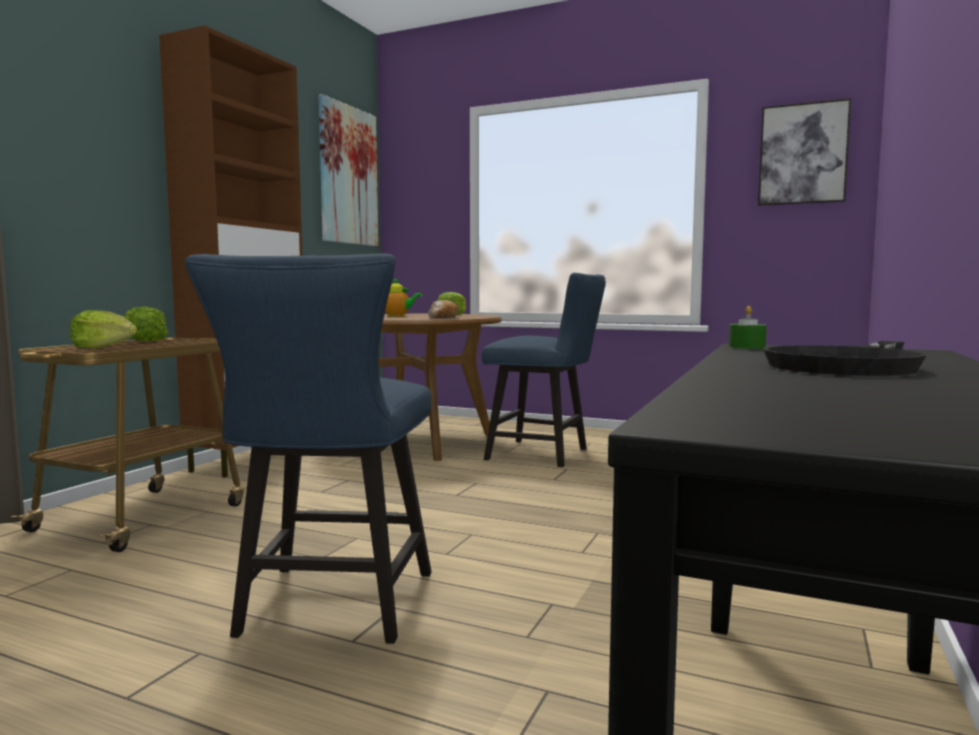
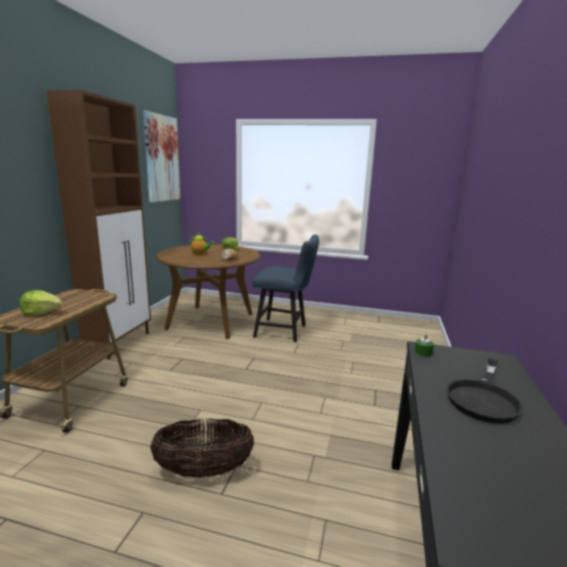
camera: 10 degrees left, 10 degrees up
lettuce [124,307,168,341] -> none
blue chair [185,253,431,644] -> basket [150,418,254,478]
picture [758,98,851,206] -> none

